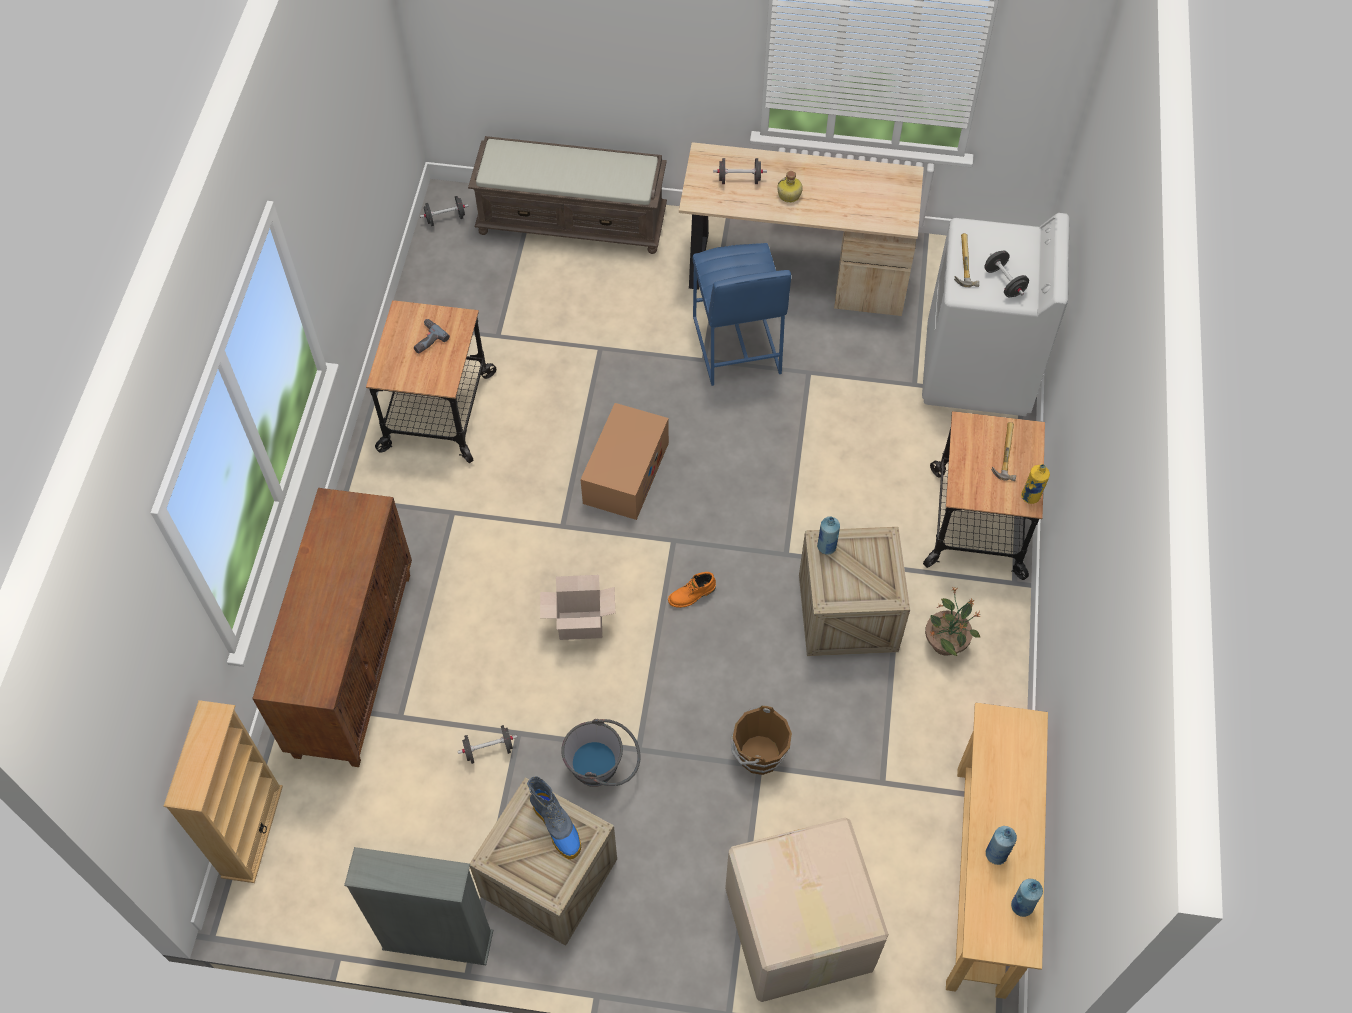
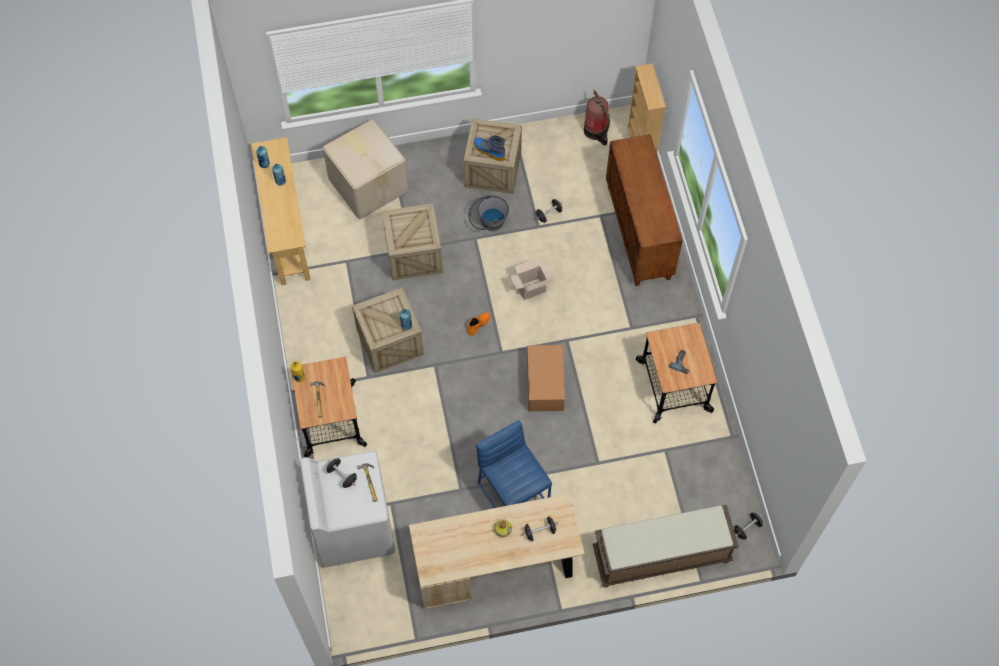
camera: 160 degrees right, 5 degrees up
grey bookcase [344,847,493,965] -> none
brown bucket [730,705,792,775] -> crate [382,203,443,281]
potted plant [925,587,980,656] -> none
none -> fire extinguisher [584,90,610,146]

